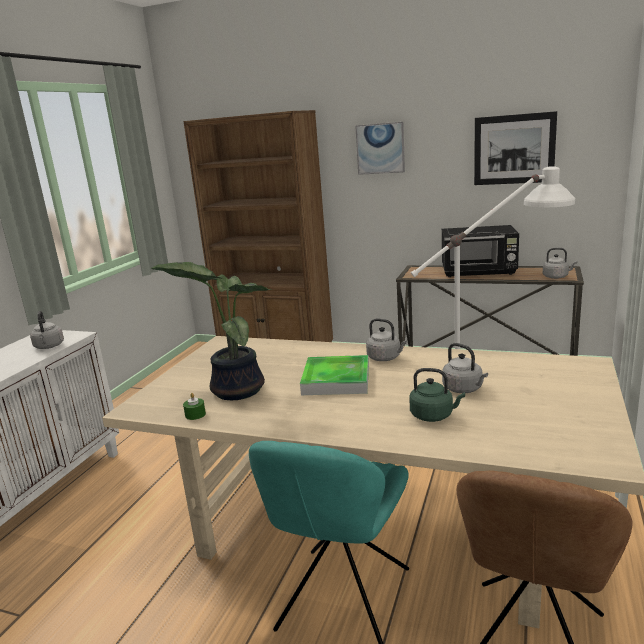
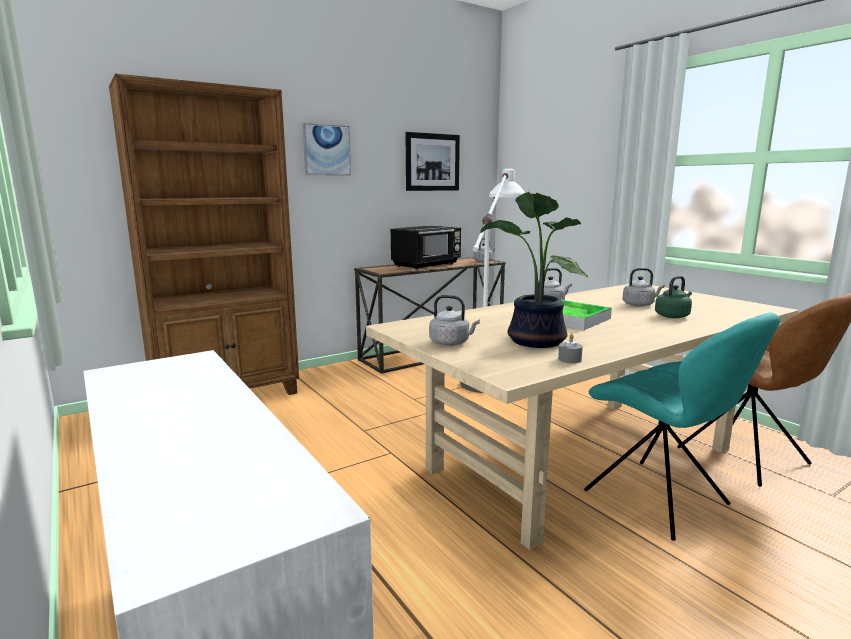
camera: 55 degrees left, 5 degrees down
grey kettle [30,311,64,349] -> grey kettle moved to [429,295,480,346]
green candle [183,393,206,420] -> grey candle [558,334,583,363]

